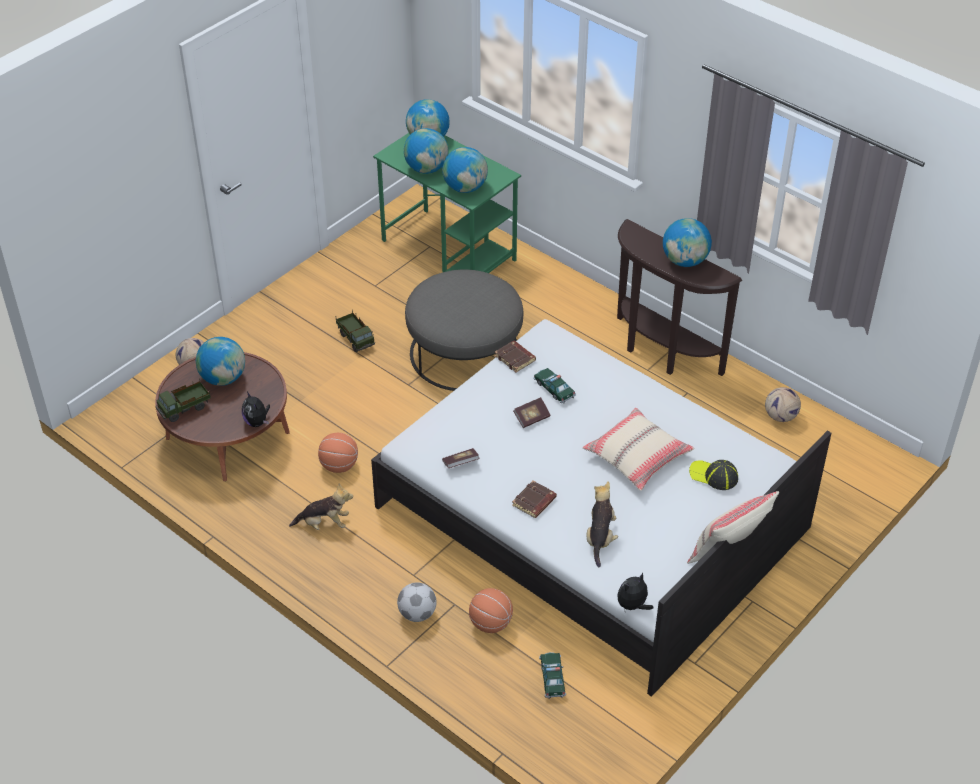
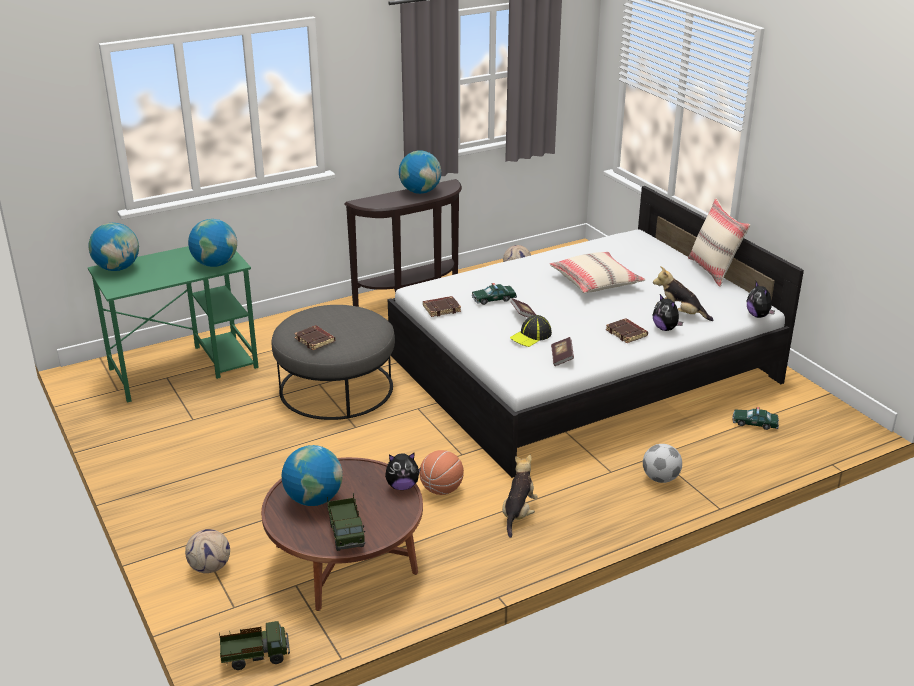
camera: 70 degrees left, 15 degrees down
toy truck [336,309,375,352] -> toy truck moved to [219,621,290,670]
globe [404,128,449,174] -> none
basketball [469,588,513,633] -> none
cap [689,460,738,490] -> cap moved to [510,315,552,347]
none -> brown book [294,325,335,350]
none -> plush toy [653,294,683,331]

